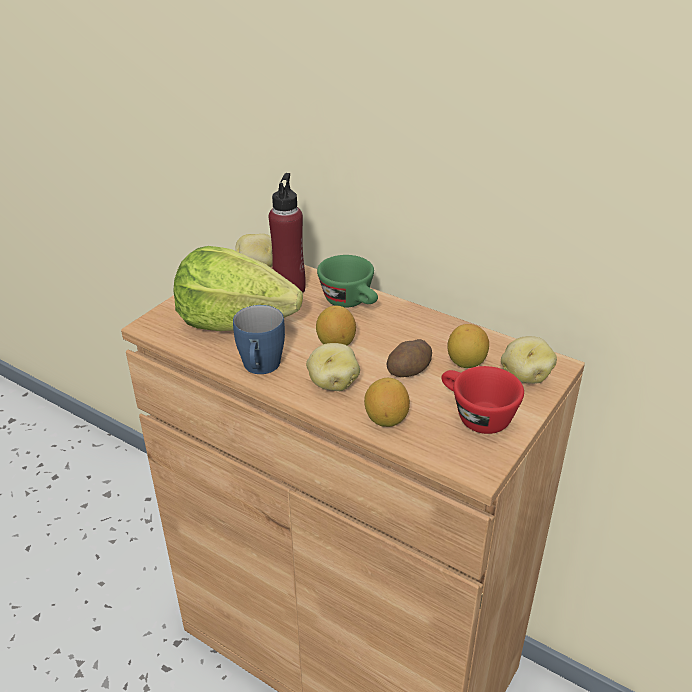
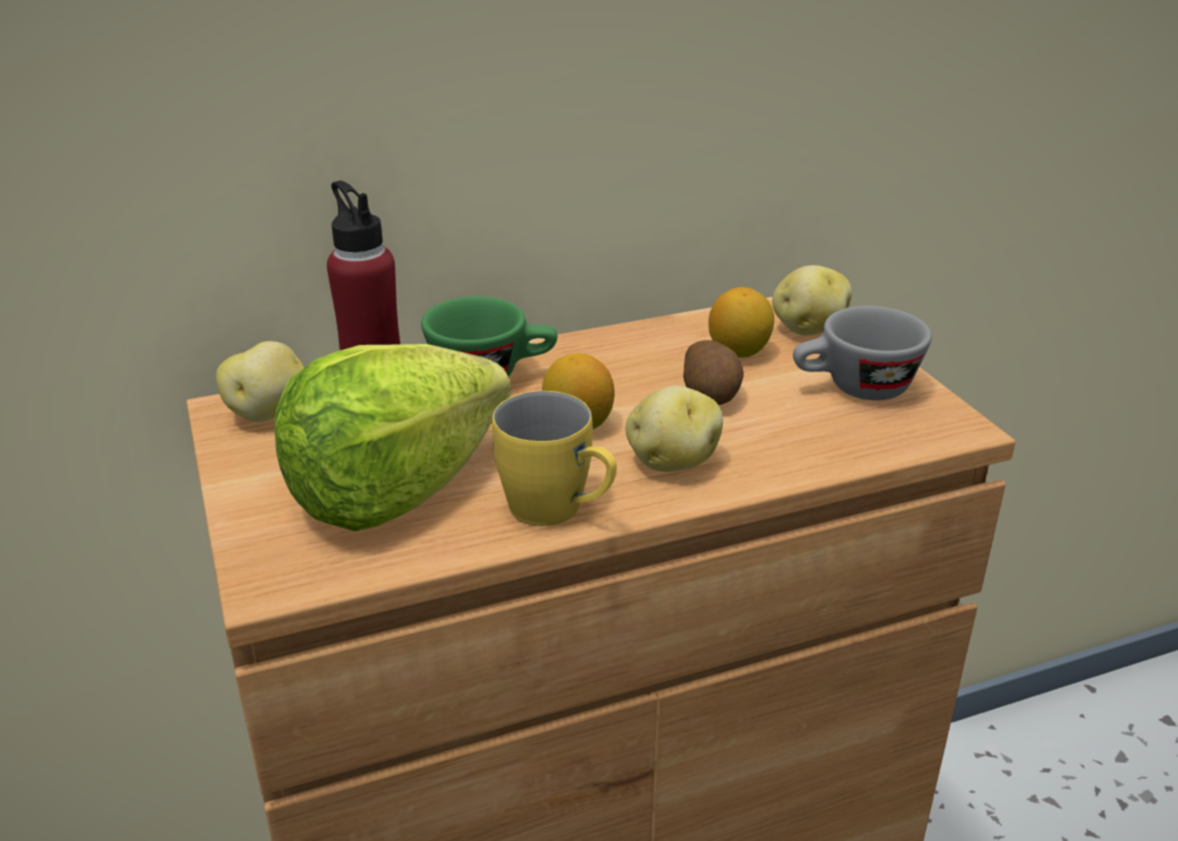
camera: 55 degrees left, 5 degrees down
blue mug [233,305,285,374] -> yellow mug [492,391,617,526]
lemon [364,378,410,427] -> none
red cup [441,366,524,434] -> grey cup [793,306,932,401]

